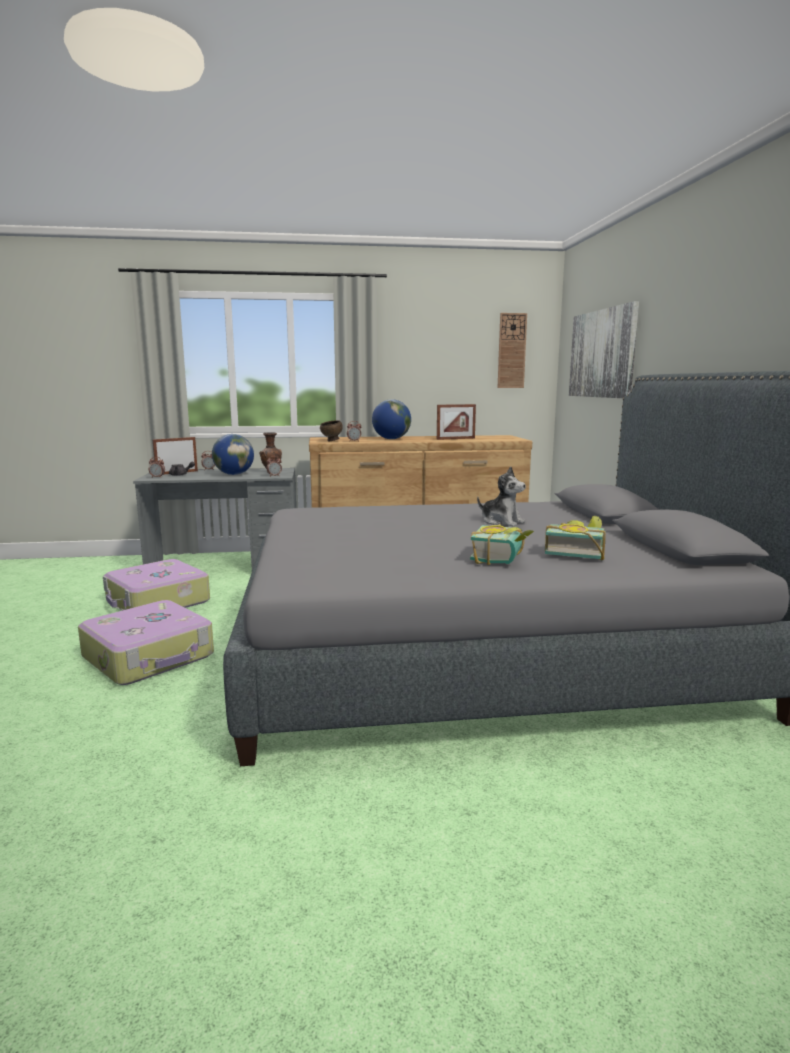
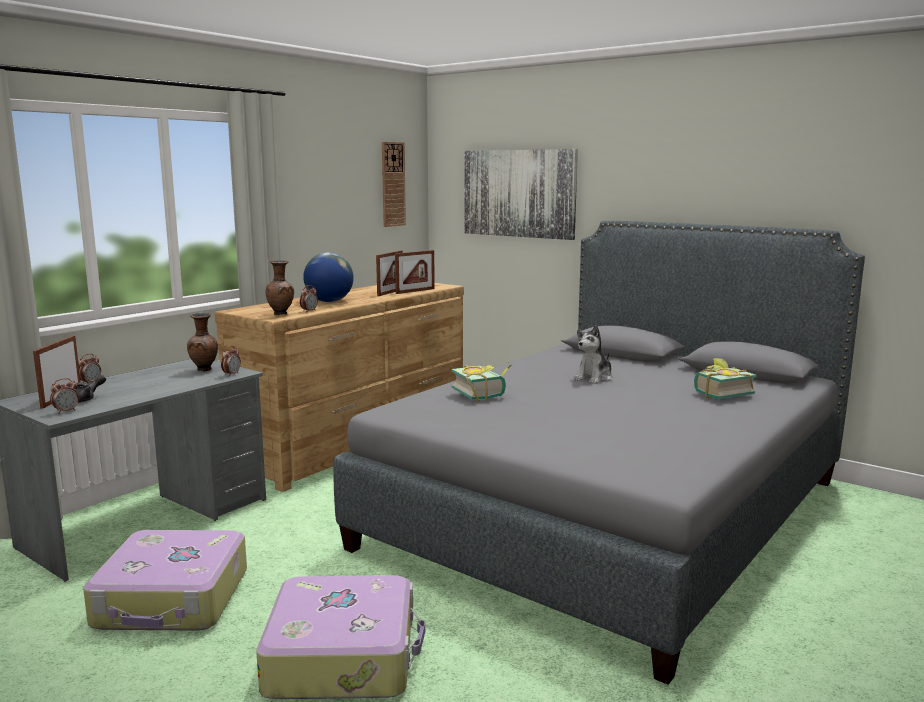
camera: 45 degrees left, 0 degrees up
globe [212,434,254,475] -> none
brown bowl [320,420,343,441] -> brown vase [266,260,294,315]
book [470,524,534,565] -> book moved to [452,365,512,402]
plush toy [477,467,526,527] -> plush toy turned 135 degrees clockwise [574,325,612,384]
none -> picture frame [395,250,435,294]

